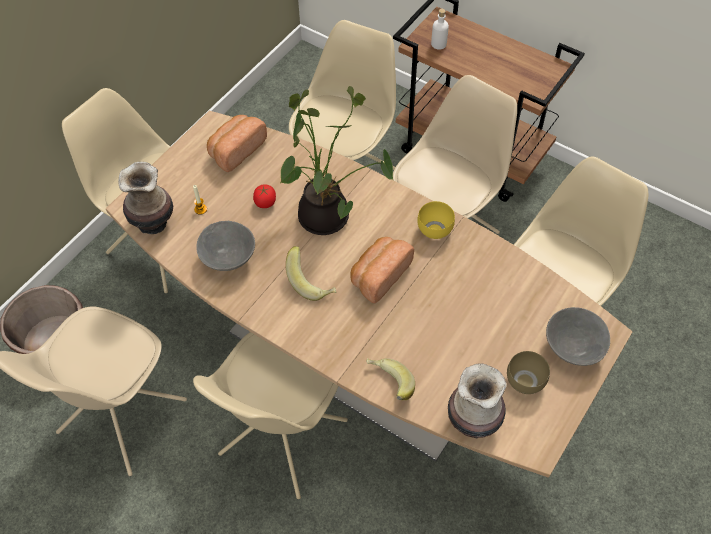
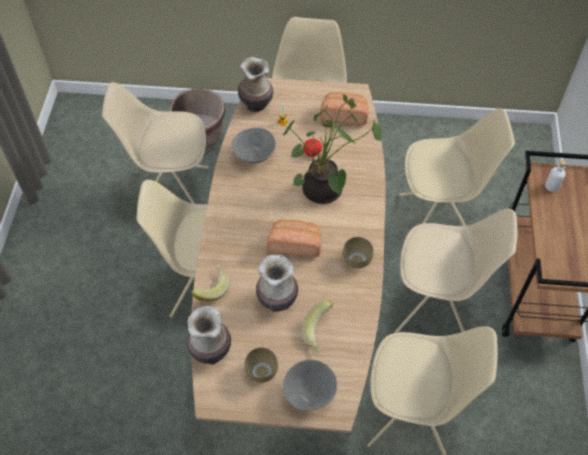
camera: 60 degrees right, 0 degrees up
banana [286,246,336,301] -> banana moved to [302,300,334,353]
yellow bowl [417,201,455,239] -> brown bowl [343,237,374,268]
none -> vase [256,255,298,312]

